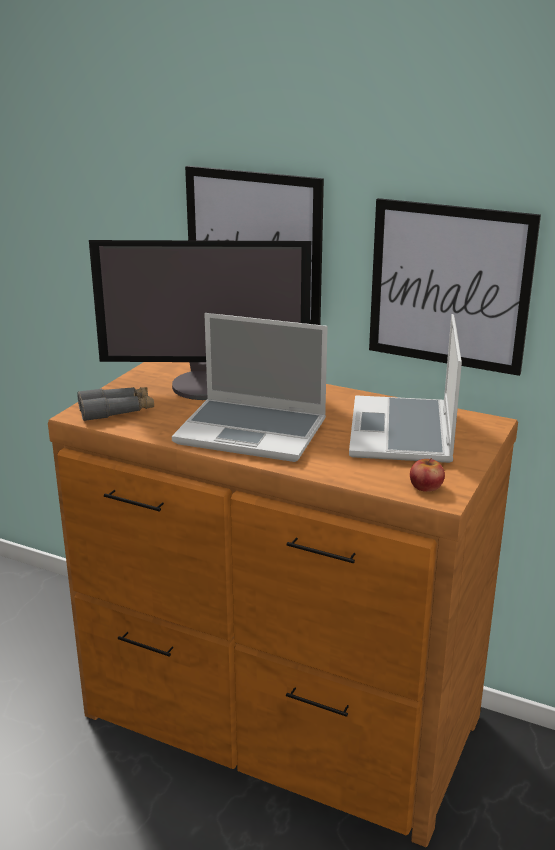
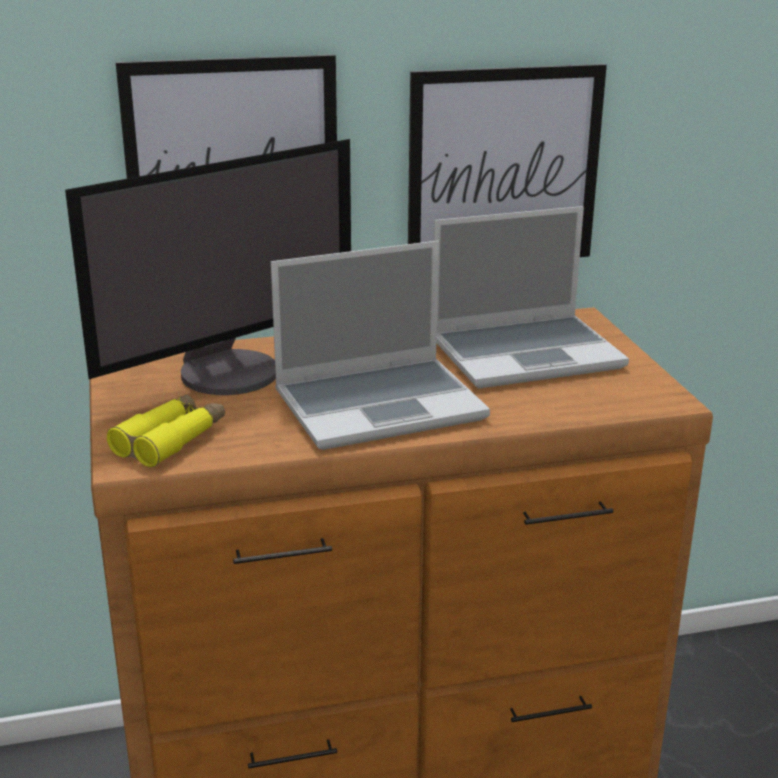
camera: 40 degrees left, 0 degrees up
grey binoculars [77,387,154,421] -> yellow binoculars [107,394,225,467]
laptop [349,314,462,463] -> laptop turned 75 degrees counterclockwise [434,206,629,389]
apple [410,458,445,492] -> none

